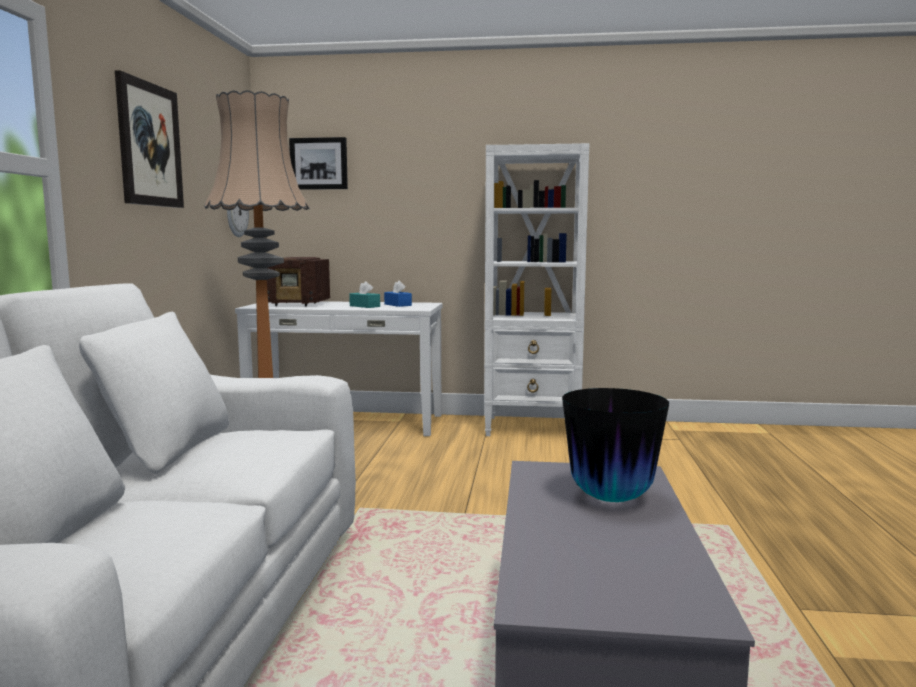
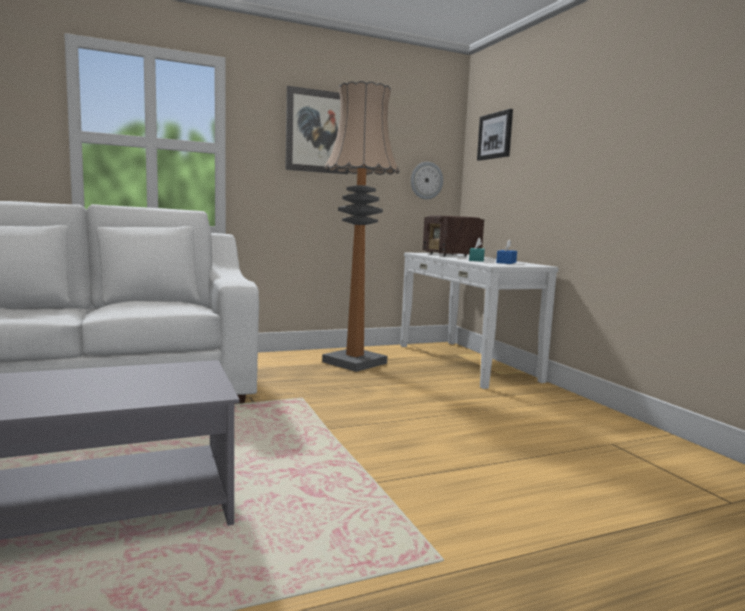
camera: 60 degrees right, 0 degrees up
white bookcase [484,143,589,436] -> none
vase [562,388,669,502] -> none

